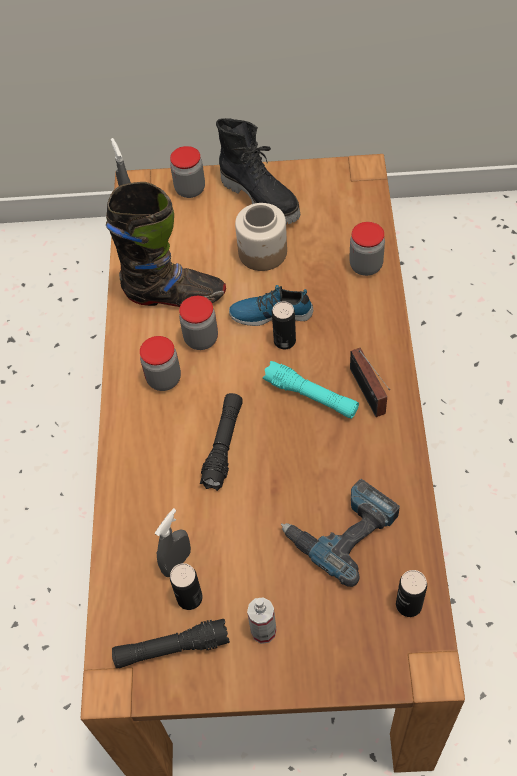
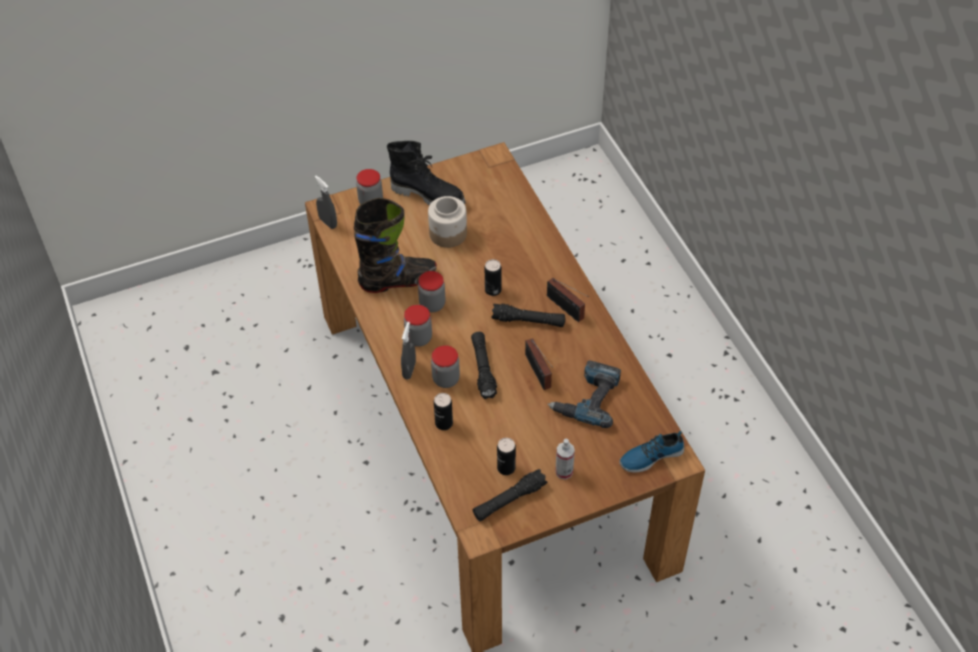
camera: 25 degrees left, 5 degrees down
grey spray bottle [154,508,191,577] -> grey spray bottle moved to [401,322,416,379]
shoe [229,285,313,326] -> shoe moved to [619,431,684,473]
turquoise flashlight [263,361,359,419] -> black flashlight [491,304,565,327]
jar [349,222,385,276] -> jar moved to [431,345,460,388]
can [396,570,427,617] -> can moved to [434,393,453,430]
none -> radio [525,338,553,390]

